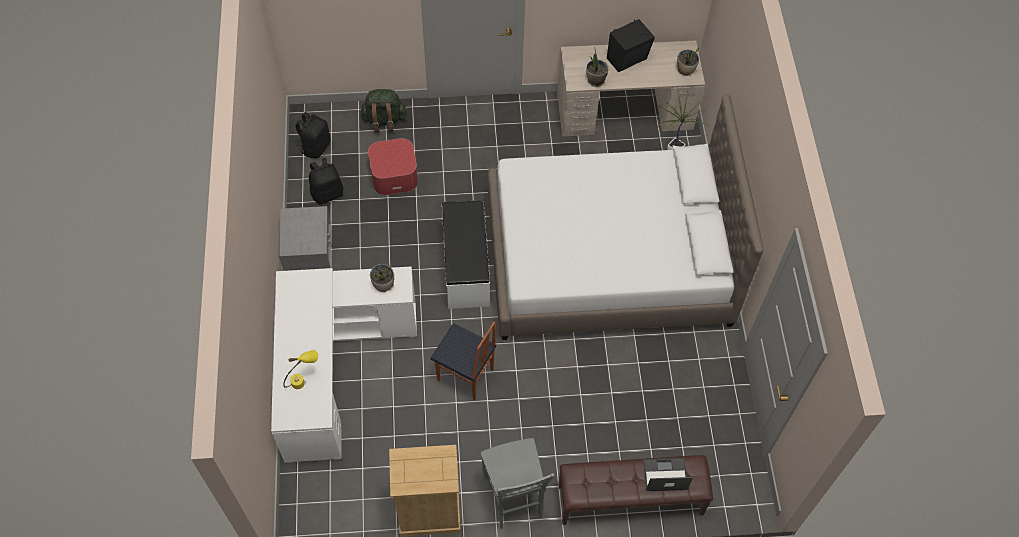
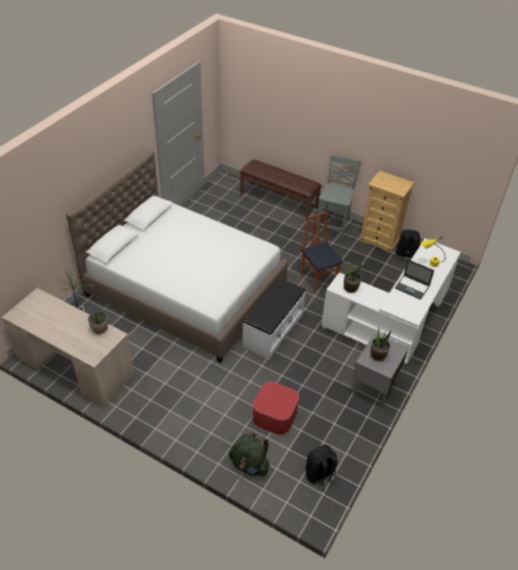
camera: 145 degrees left, 15 degrees down
black backpack [309,158,344,204] -> black backpack moved to [396,230,420,262]
black speaker [607,19,655,72] -> none
laptop [643,458,693,491] -> laptop moved to [395,260,434,300]
potted plant [677,46,701,76] -> potted plant moved to [370,327,391,361]

